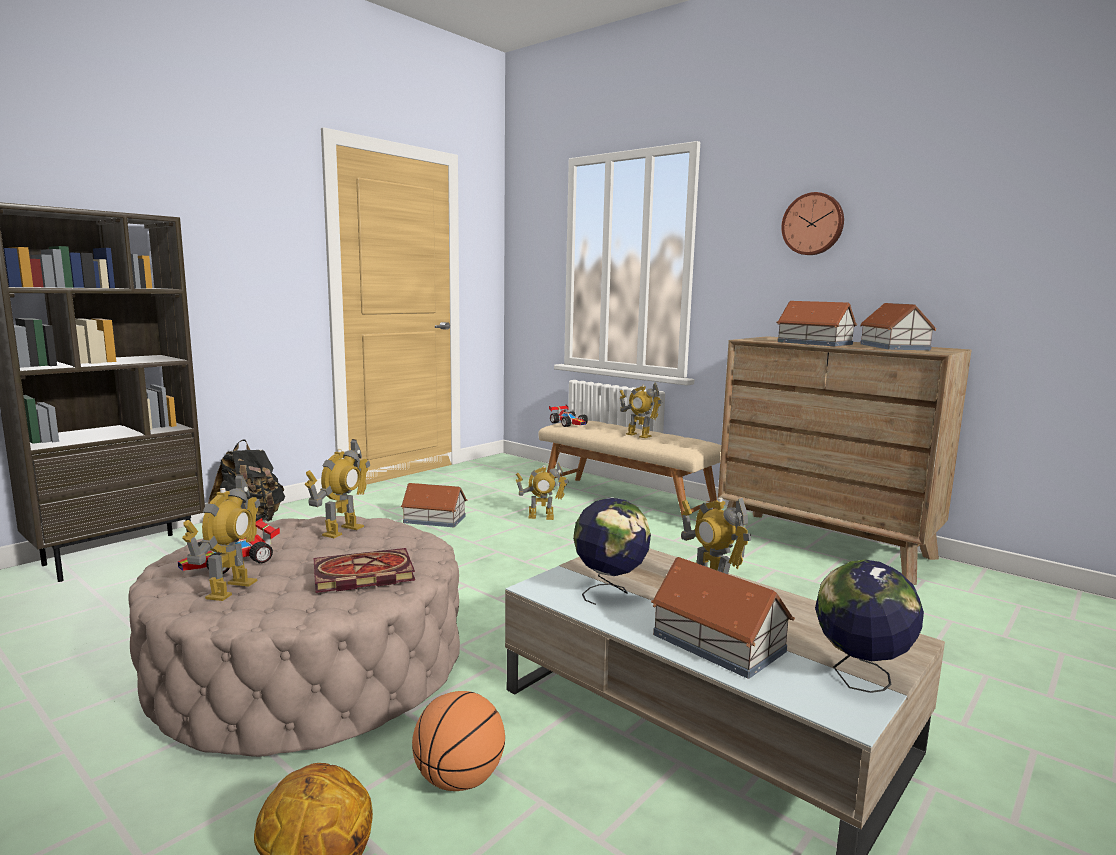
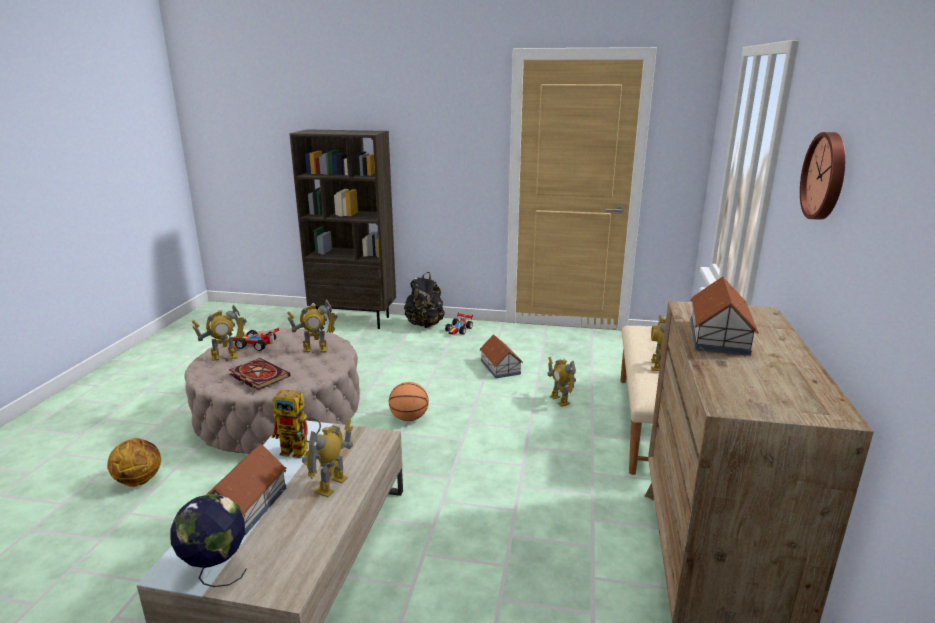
camera: 60 degrees right, 10 degrees up
basketball [412,691,505,791] -> basketball moved to [389,382,429,421]
toy car [549,405,588,427] -> toy car moved to [445,312,473,335]
globe [573,497,651,605] -> toy robot [271,389,321,458]
toy house [860,303,936,350] -> none

